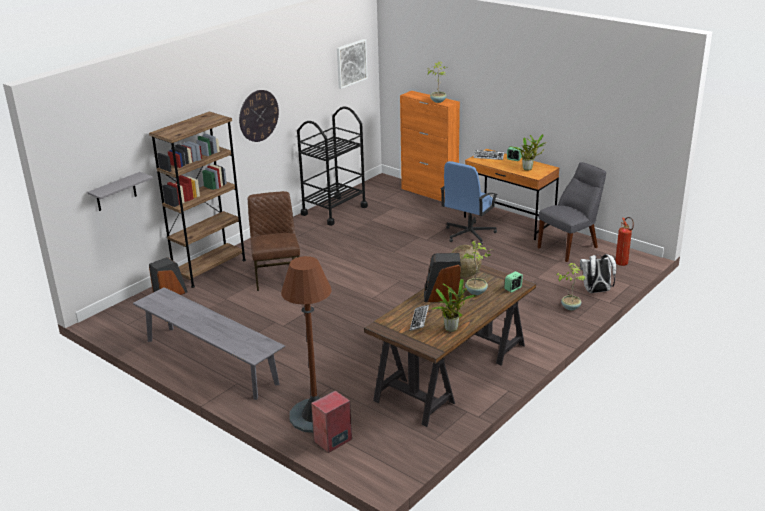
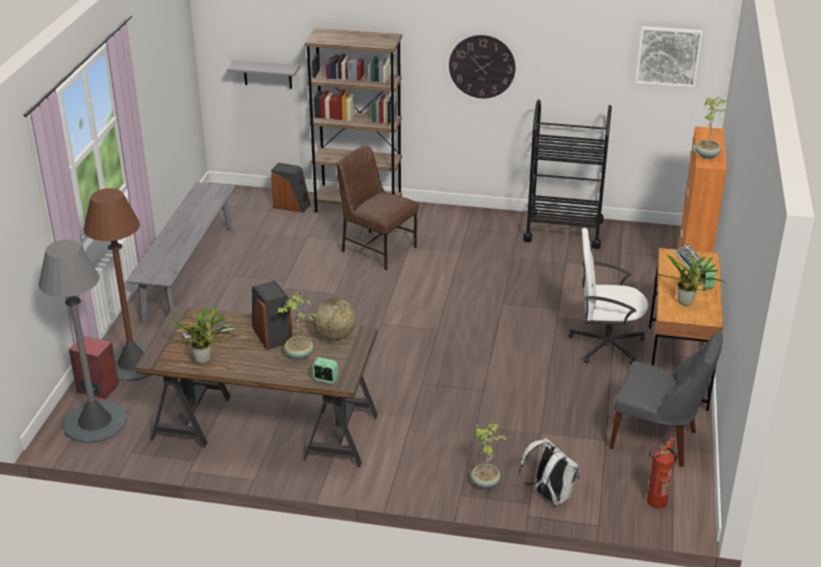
camera: 60 degrees right, 5 degrees up
brown chair [248,191,300,291] -> brown chair turned 105 degrees counterclockwise [337,146,419,270]
blue office chair [440,161,498,245] -> white office chair [568,228,648,365]
none -> grey floor lamp [38,240,127,444]

